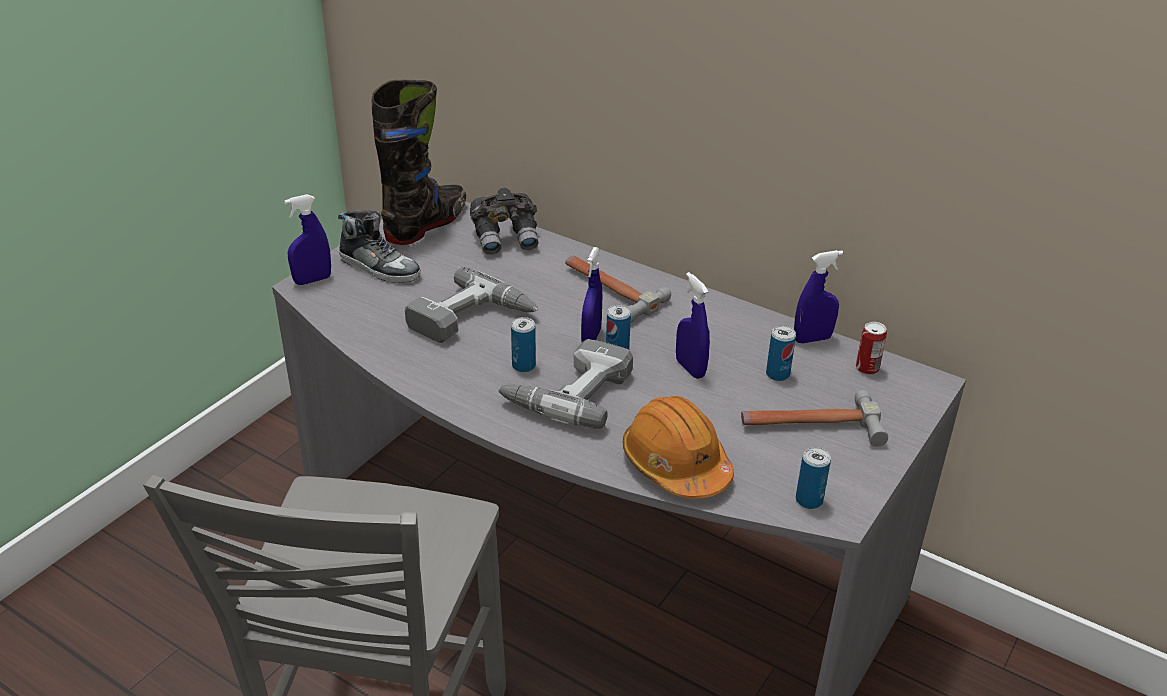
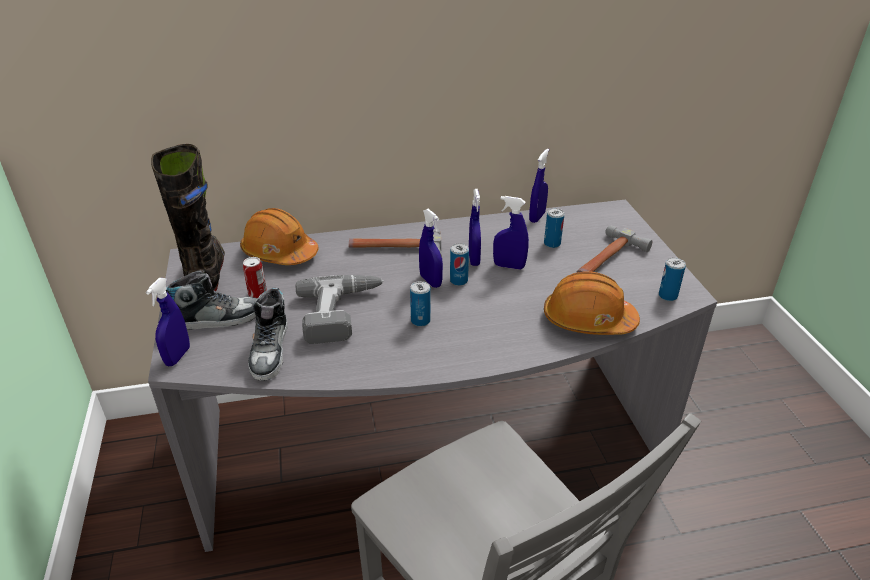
camera: 45 degrees left, 0 degrees up
grey binoculars [470,188,539,255] -> orange hard hat [240,208,318,265]
power drill [498,339,633,429] -> none
can [856,322,887,375] -> can moved to [243,257,267,298]
none -> shoe [248,288,288,381]
none -> blue spray bottle [469,189,481,266]

